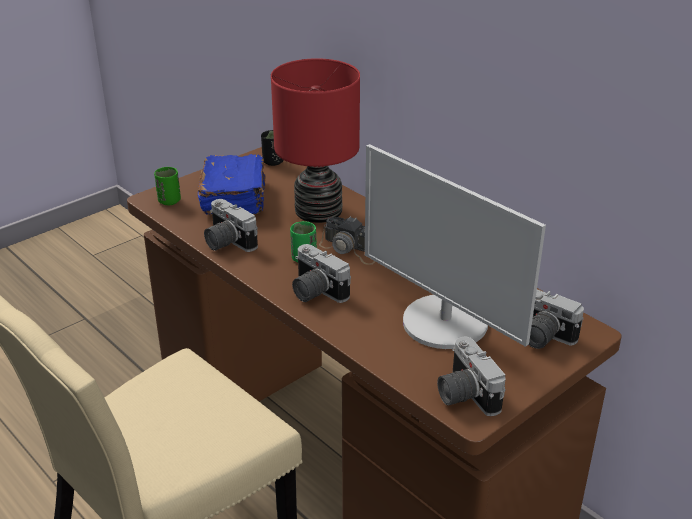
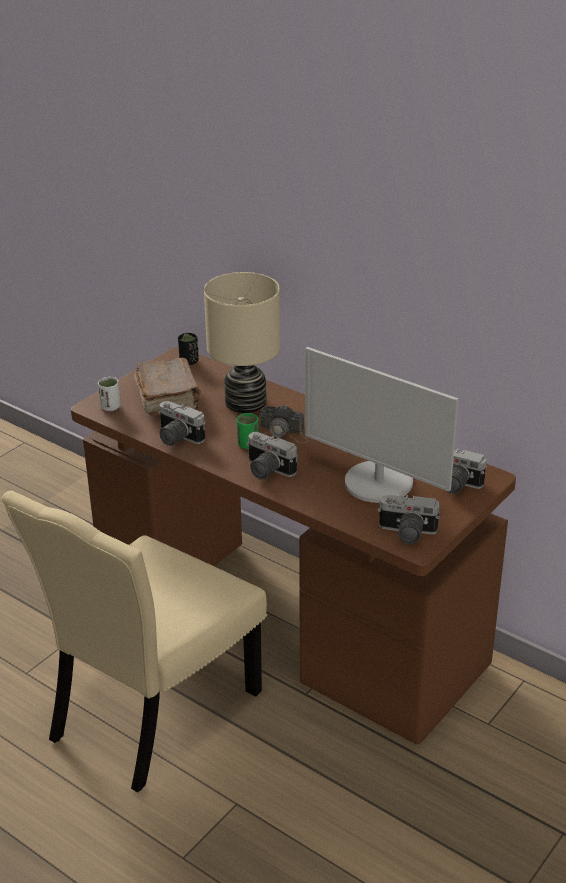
camera: 10 degrees left, 0 degrees up
green cup [154,167,181,205] -> white cup [98,377,121,411]
blue book [198,154,266,215] -> brown book [134,357,201,416]
red table lamp [271,58,360,223] -> beige table lamp [204,272,280,413]
camera [437,337,506,416] -> camera turned 45 degrees counterclockwise [377,495,440,544]

